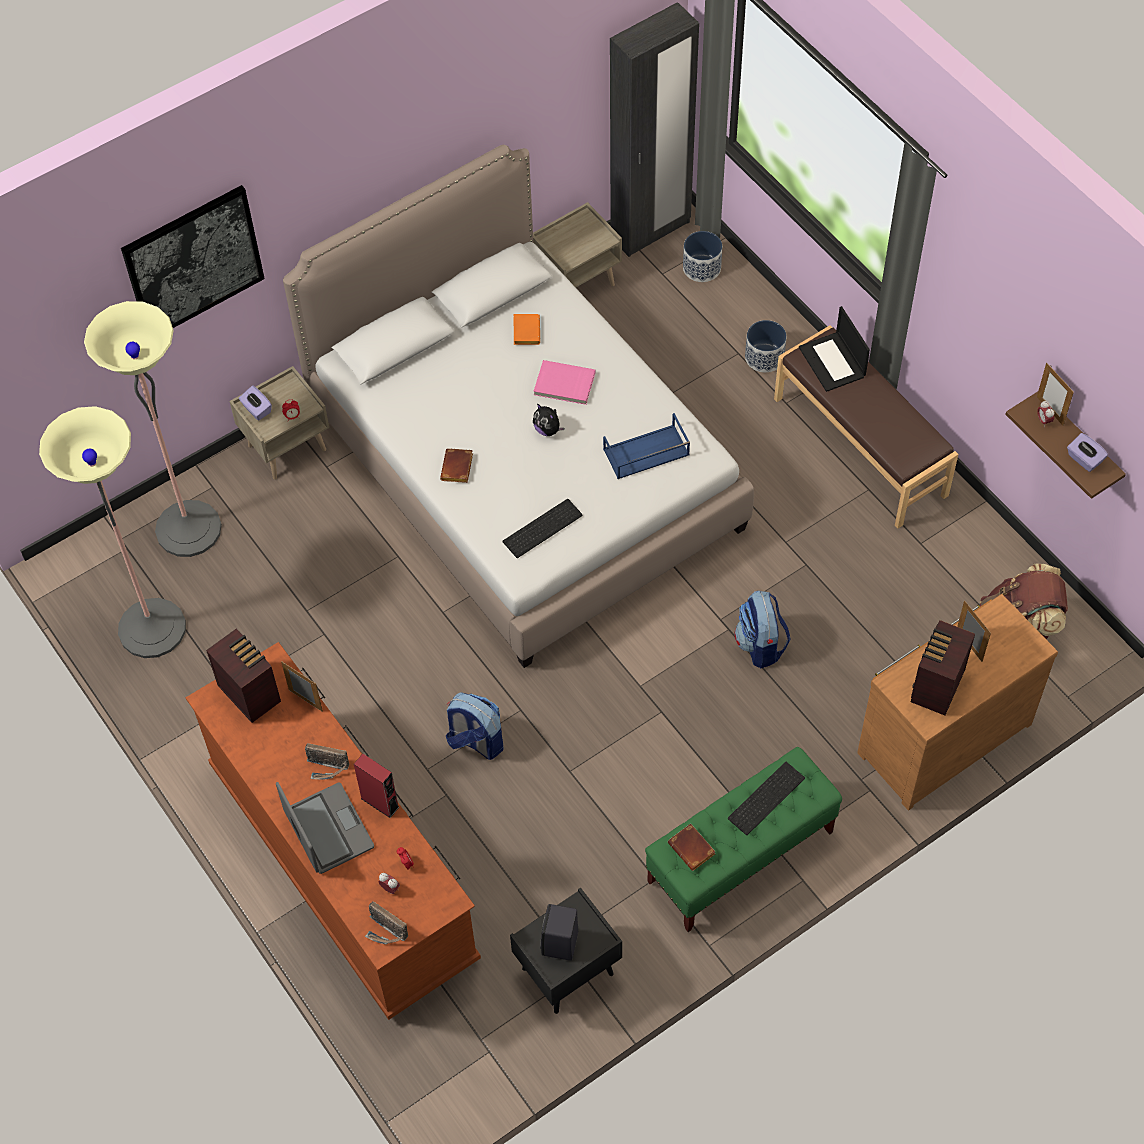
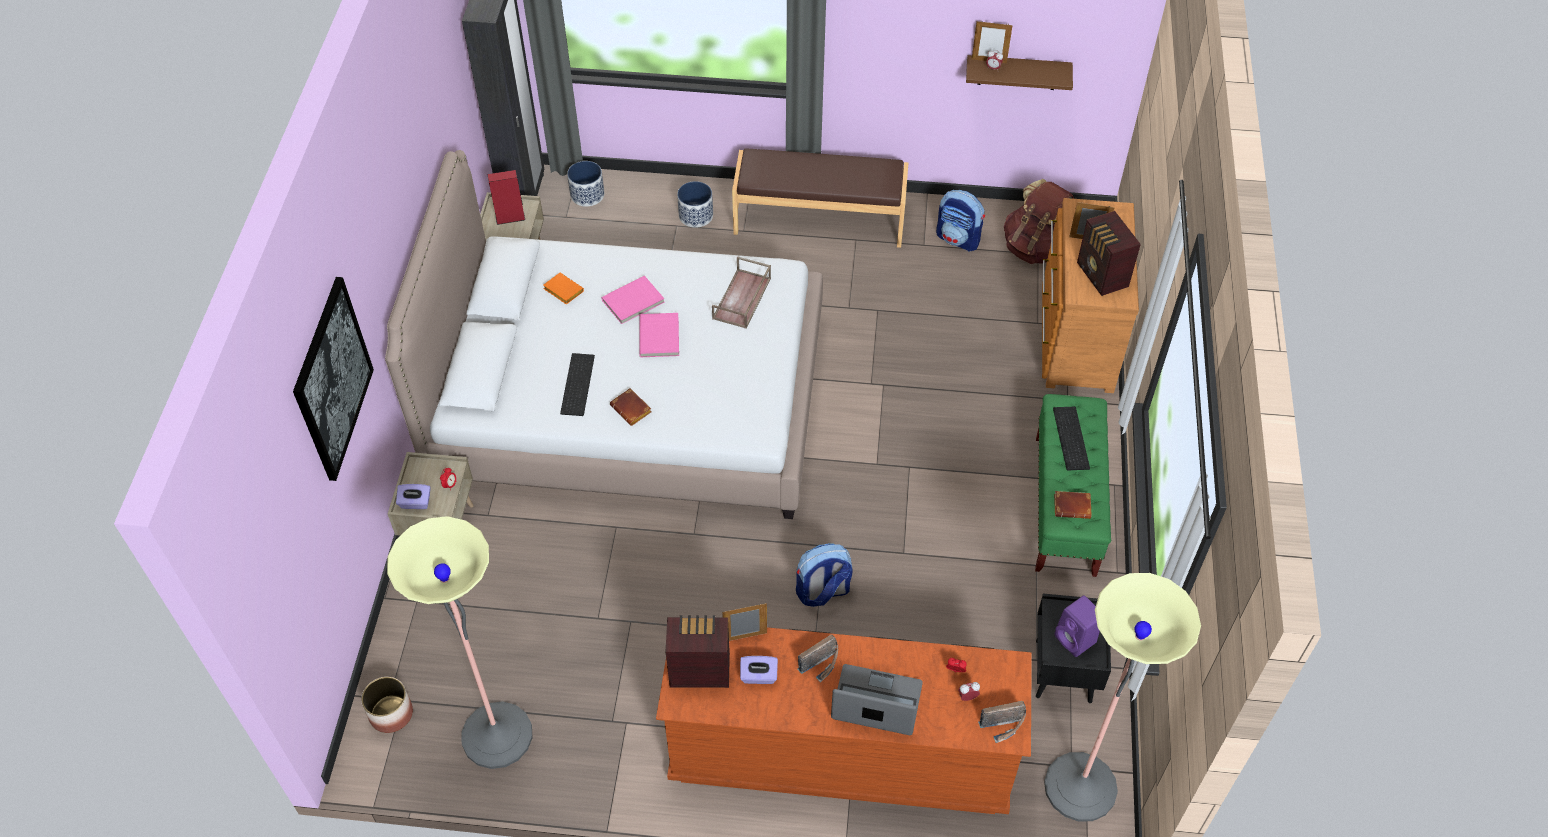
camera: 50 degrees left, 5 degrees down
floor lamp [84,301,222,557] -> floor lamp moved to [1044,573,1201,822]
red speaker [354,754,399,818] -> red speaker moved to [488,170,525,225]
keyboard [503,499,583,558] -> keyboard moved to [560,353,595,416]
plush toy [533,403,564,436] -> pink book [639,313,679,357]
black speaker [540,904,578,961] -> purple speaker [1054,595,1100,657]
blue tray [603,413,690,479] -> brown tray [712,256,771,329]
backpack [735,590,791,668] -> backpack moved to [936,190,985,251]
laptop [799,306,870,392] -> none
purple tissue box [1067,433,1108,472] -> purple tissue box moved to [740,656,778,684]
none -> planter [361,677,413,733]

